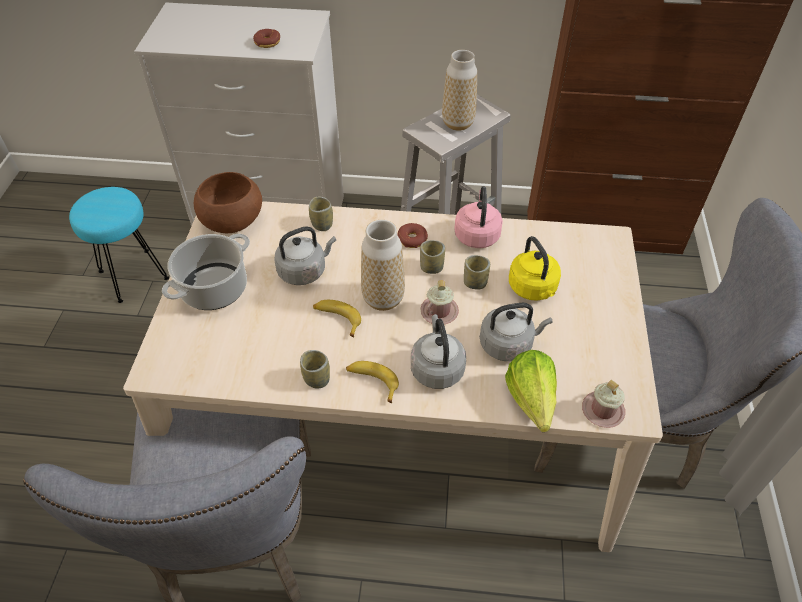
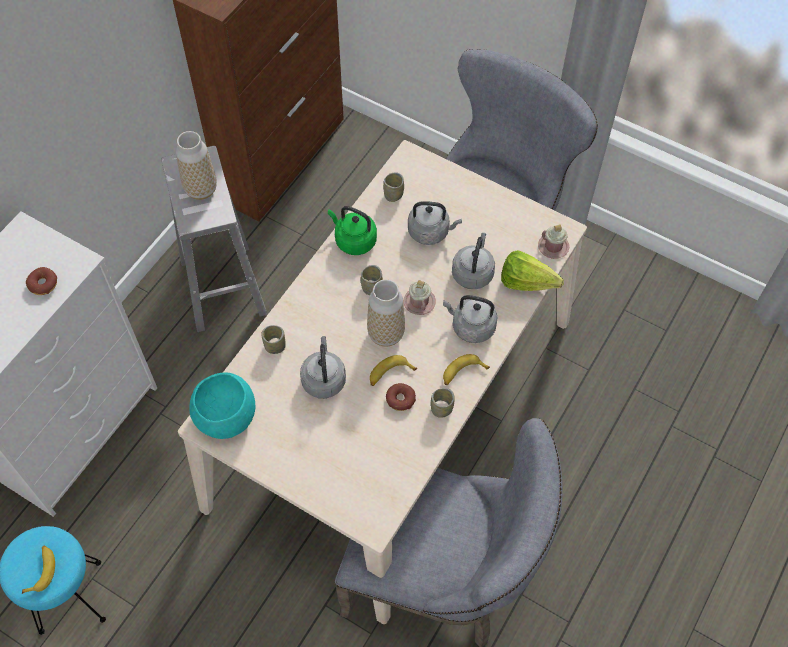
camera: 65 degrees left, 10 degrees up
cooking pot [162,234,250,310] -> none
brown bowl [194,172,262,233] -> turquoise bowl [189,372,255,439]
donut [398,223,428,248] -> donut moved to [386,383,416,411]
pink kettle [454,186,503,248] -> green kettle [328,206,377,255]
cup [464,255,490,290] -> cup moved to [383,172,404,202]
yellow kettle [509,236,561,301] -> grey kettle [408,201,462,245]
none -> banana [22,545,55,594]

